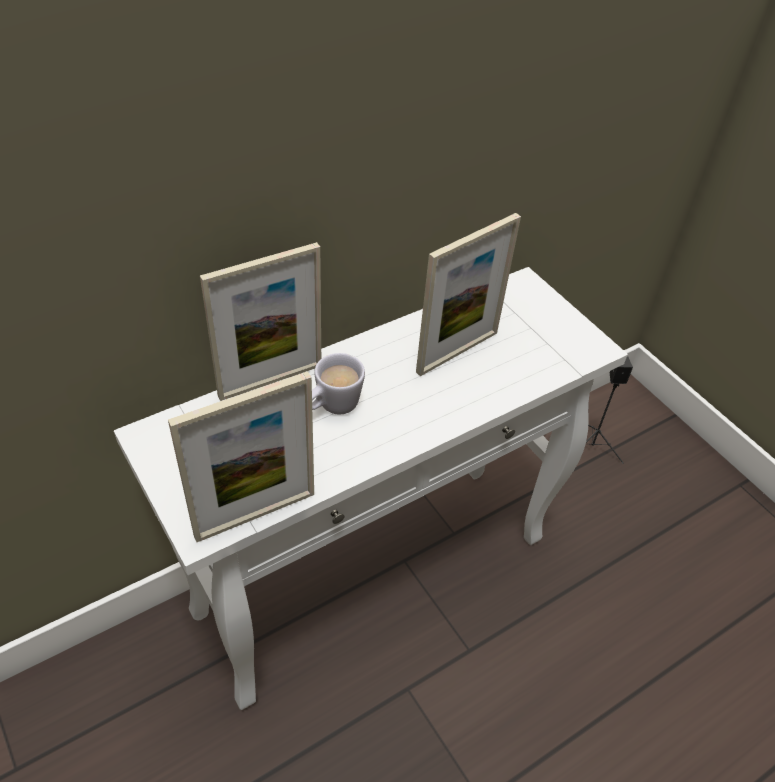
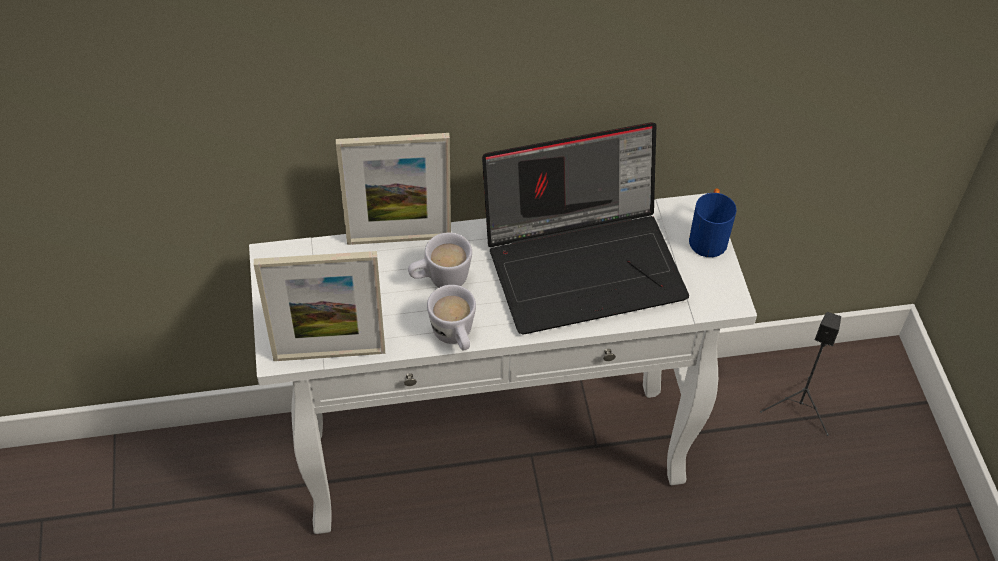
camera: 25 degrees right, 5 degrees up
picture frame [416,213,521,376] -> laptop [482,122,689,334]
none -> white mug [427,285,476,351]
none -> blue mug [689,188,737,257]

